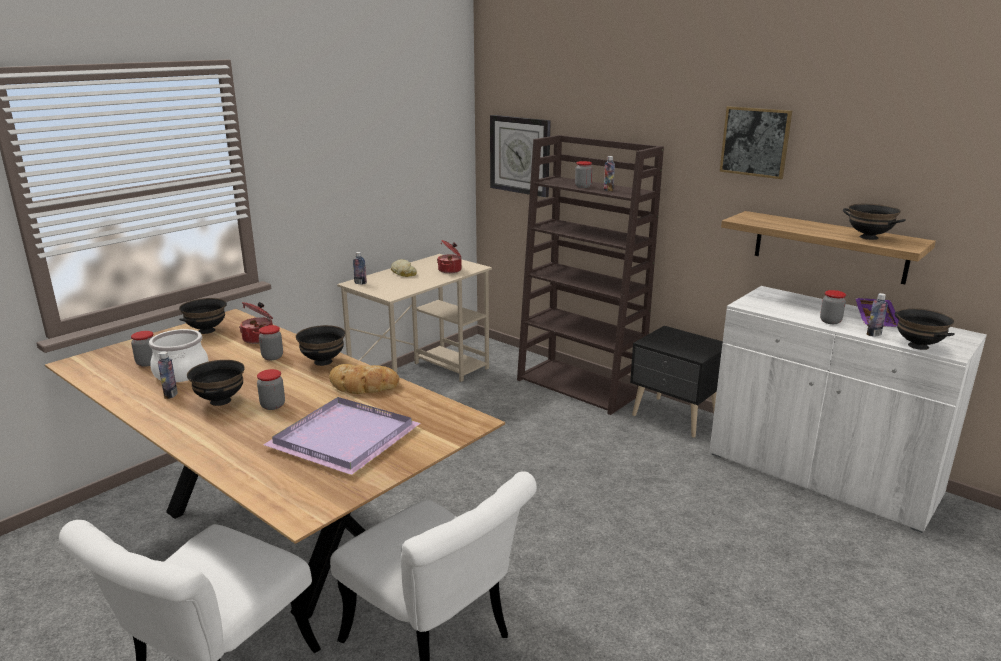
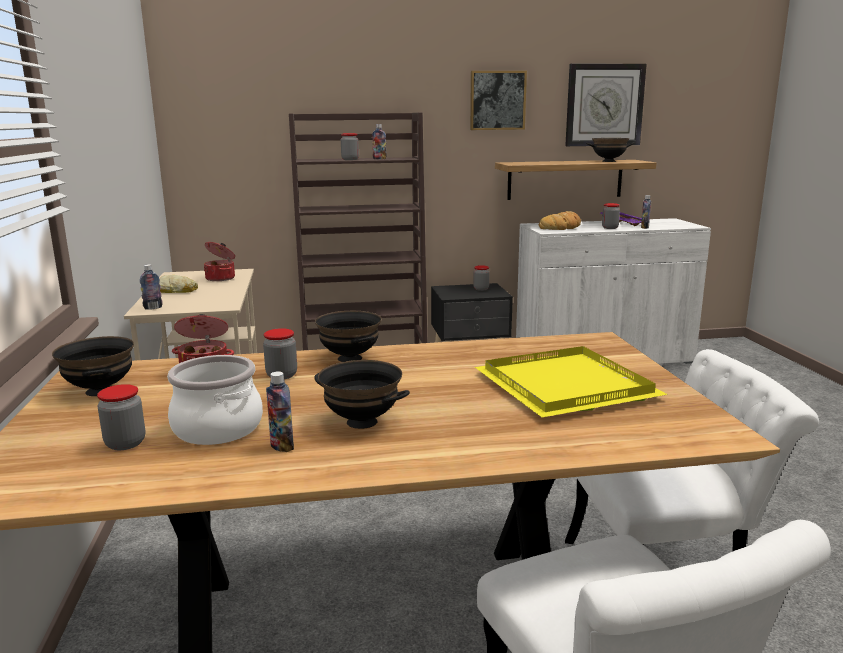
camera: 50 degrees left, 5 degrees down
jar [257,369,285,410] -> jar moved to [473,265,490,291]
purple tray [263,397,421,475] -> yellow tray [475,346,668,418]
bread [329,364,399,394] -> bread moved to [539,211,581,230]
wall clock [490,115,551,197] -> wall clock moved to [565,64,647,146]
black bowl [895,308,955,350] -> none

